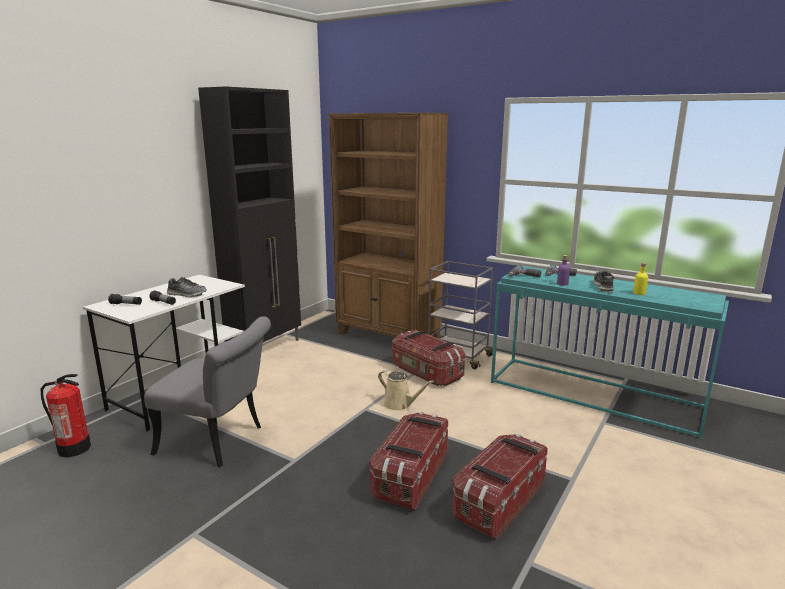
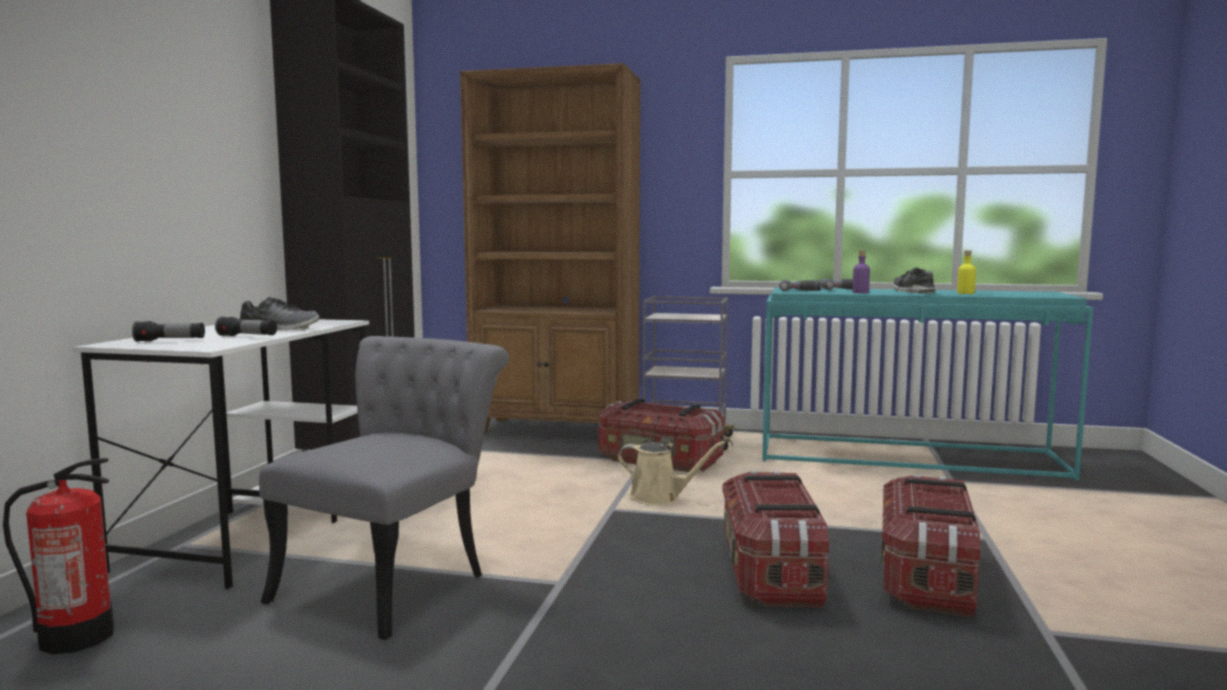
camera: 20 degrees left, 10 degrees down
grey chair [144,316,271,467] -> grey chair turned 60 degrees counterclockwise [259,336,509,640]

